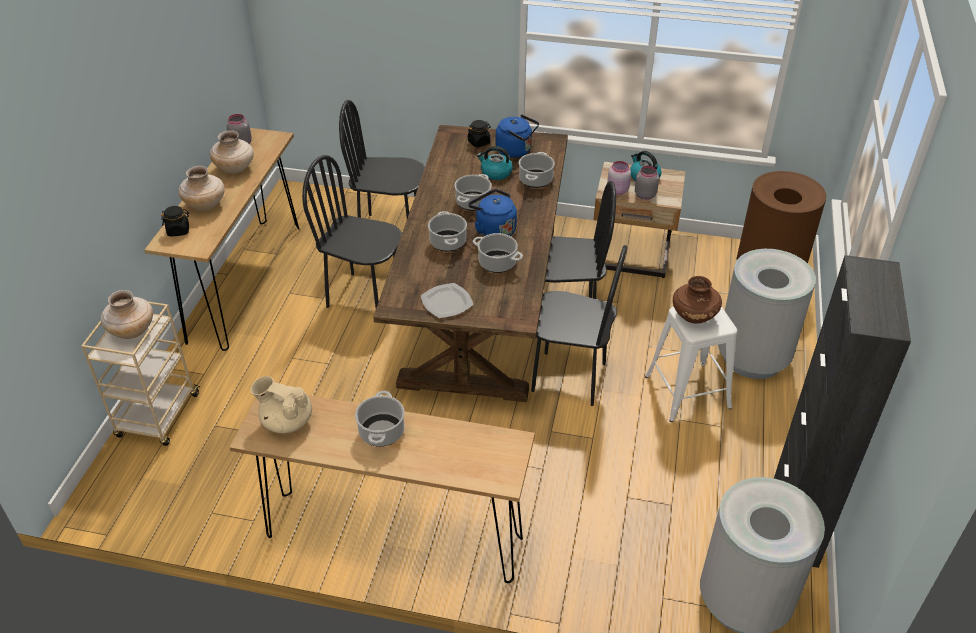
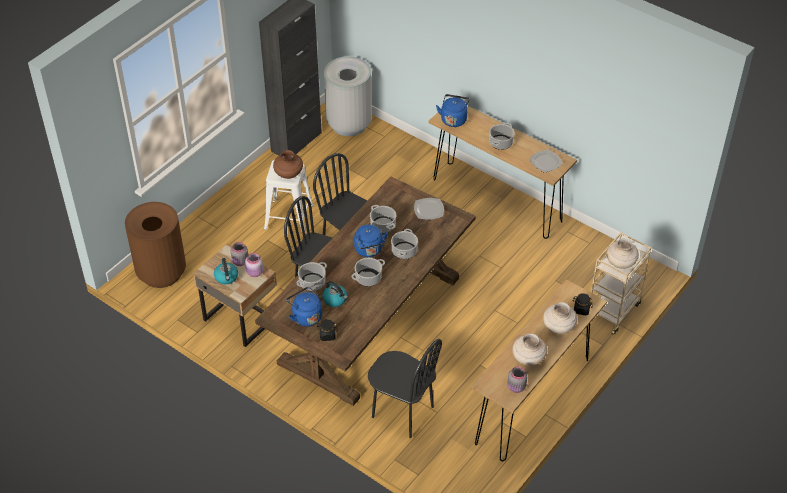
camera: 155 degrees left, 5 degrees up
beige teapot [251,376,312,434] -> plate [529,149,563,173]
black chair [302,155,402,308] -> none
grey trash can [718,249,816,379] -> none
none -> blue kettle [436,94,470,127]

